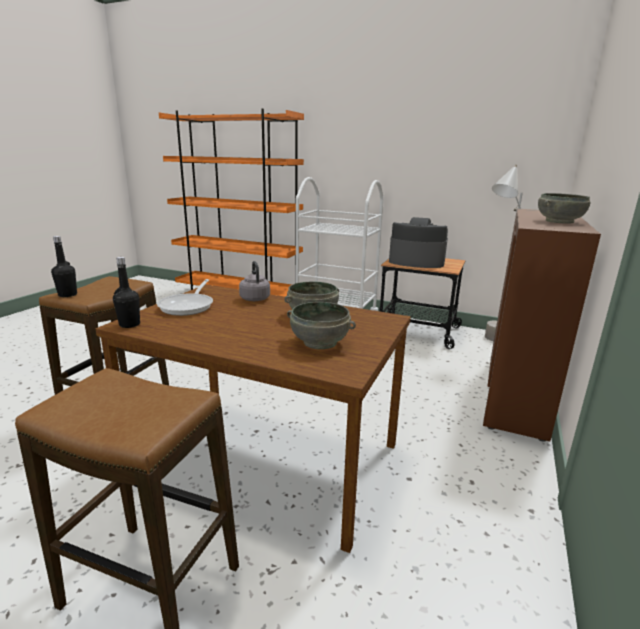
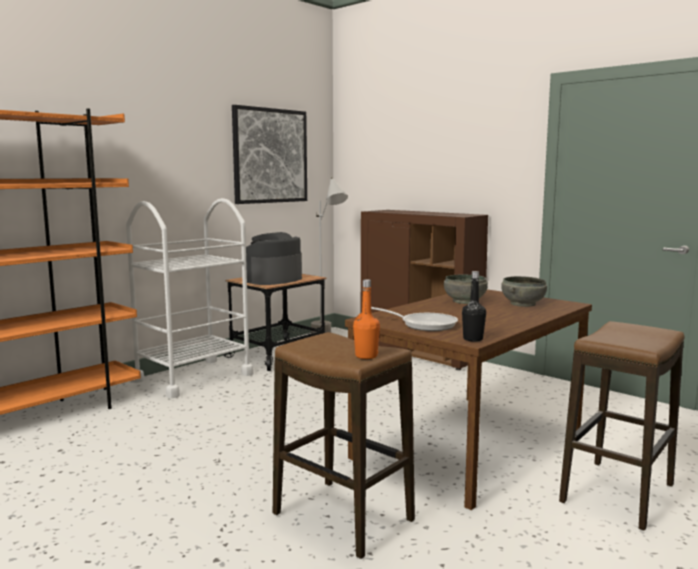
camera: 70 degrees left, 10 degrees down
black bottle [51,236,77,297] -> orange bottle [353,279,380,359]
grey kettle [239,261,270,301] -> none
grey bowl [538,193,591,224] -> none
none -> picture [232,105,307,204]

